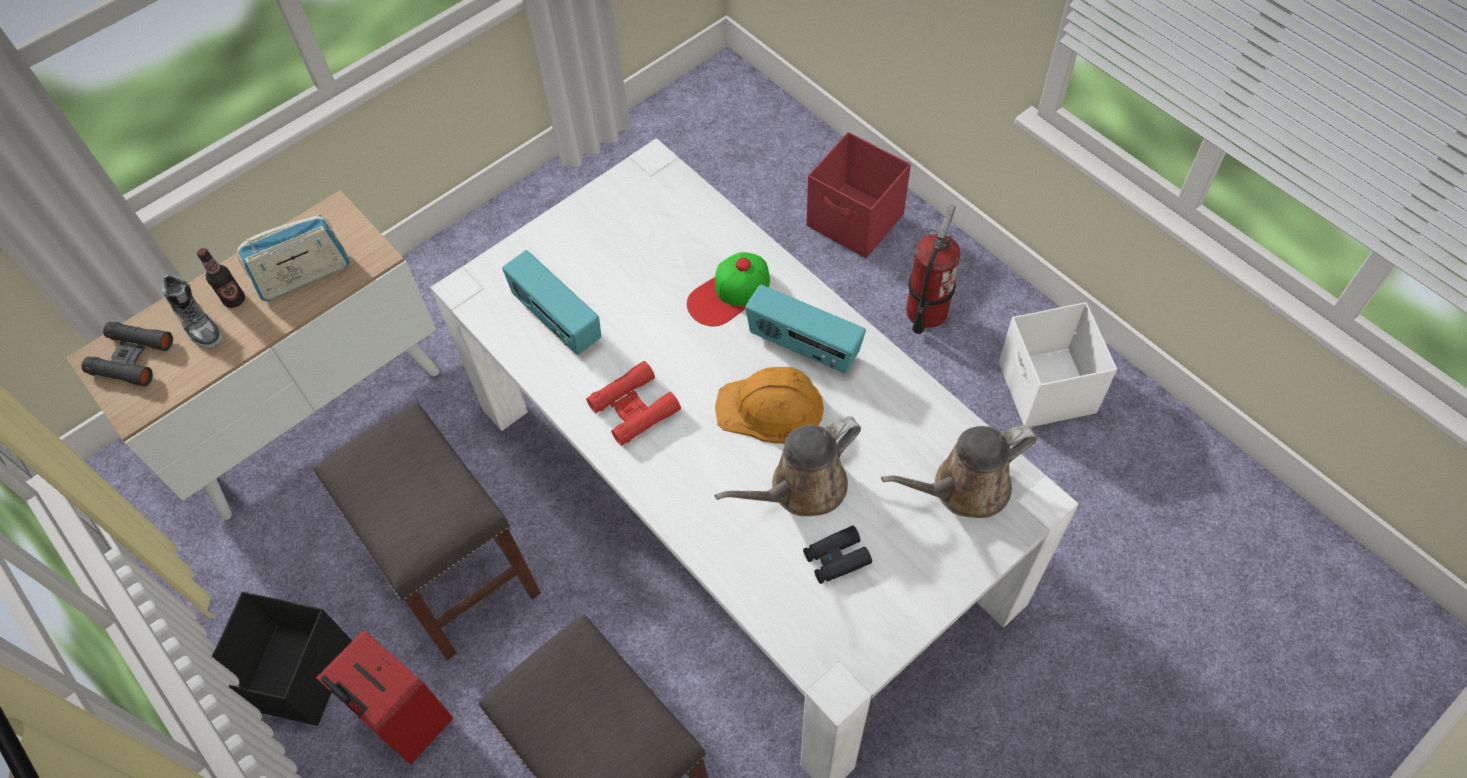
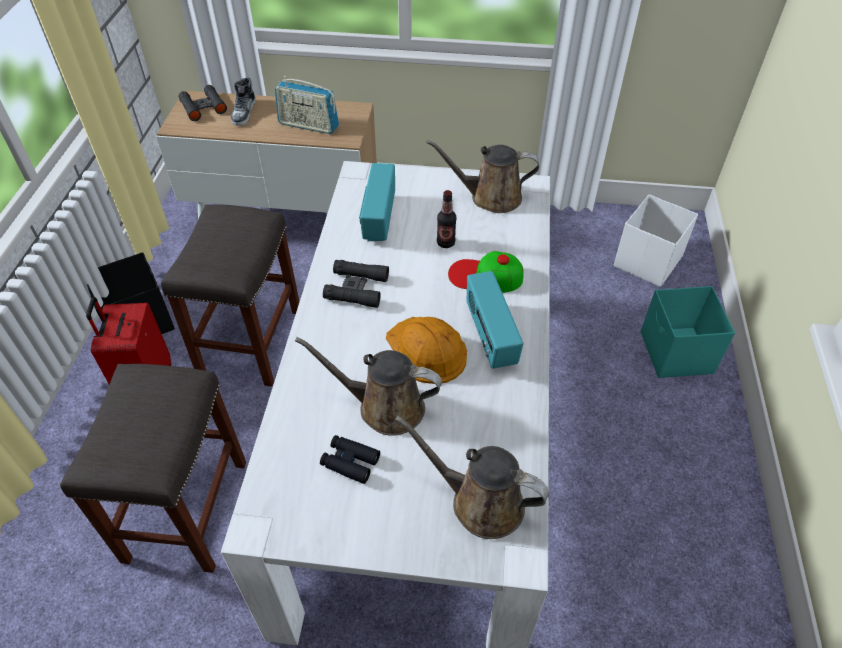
camera: 45 degrees right, 10 degrees down
bottle [197,248,245,308] -> bottle moved to [437,190,457,248]
red binoculars [586,361,681,446] -> black binoculars [323,260,389,308]
red storage box [807,132,911,258] -> turquoise storage box [641,286,735,378]
fire extinguisher [906,204,961,334] -> none
white storage box [999,302,1117,427] -> white storage box moved to [614,194,698,287]
none -> brown watering can [426,140,539,213]

